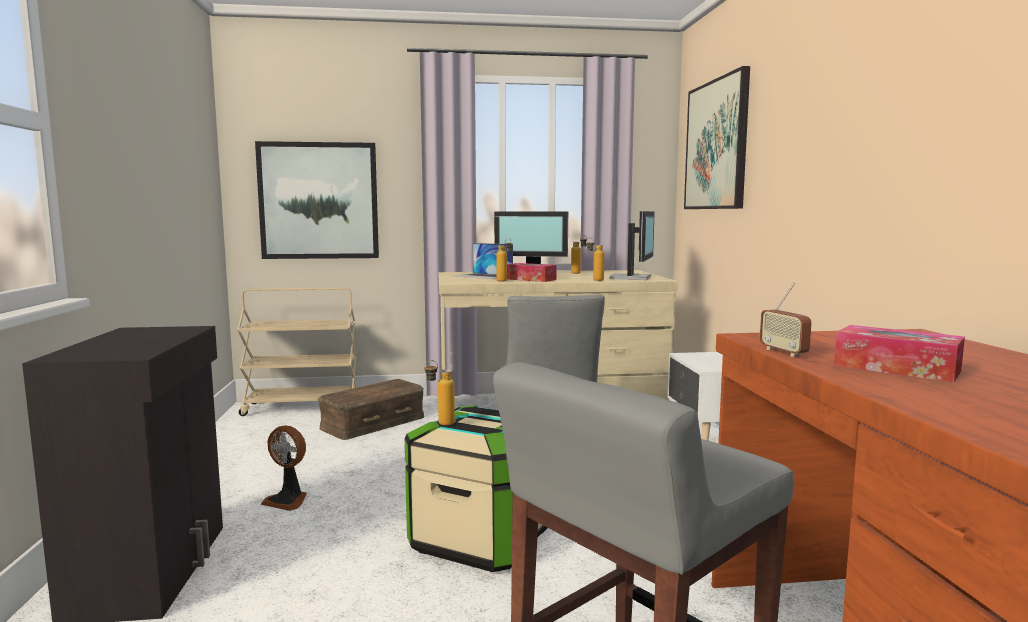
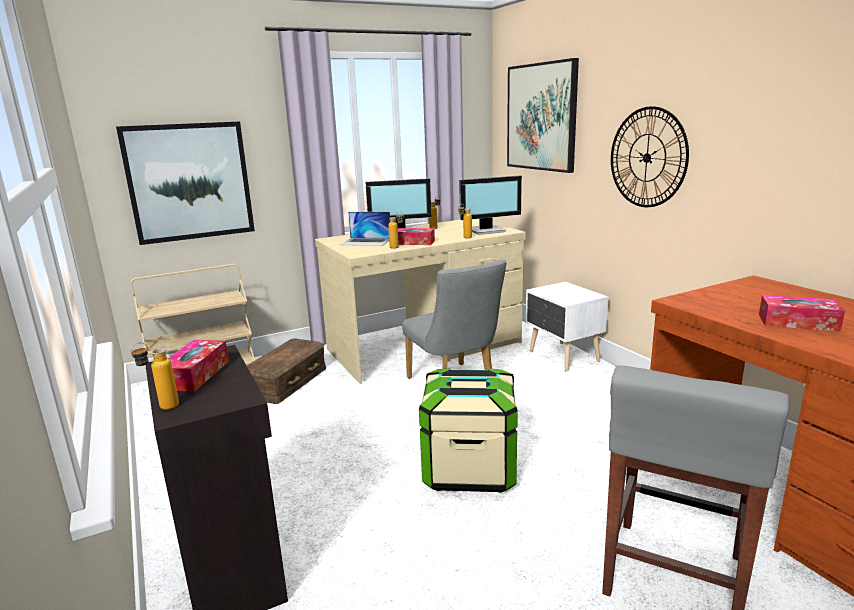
camera: 20 degrees left, 10 degrees up
fan [260,425,307,511] -> none
bottle [424,360,455,425] -> bottle moved to [130,342,179,410]
monitor [609,211,655,280] -> monitor turned 75 degrees clockwise [459,176,522,235]
radio [760,282,812,357] -> none
none -> tissue box [169,340,229,392]
none -> wall clock [611,106,689,207]

